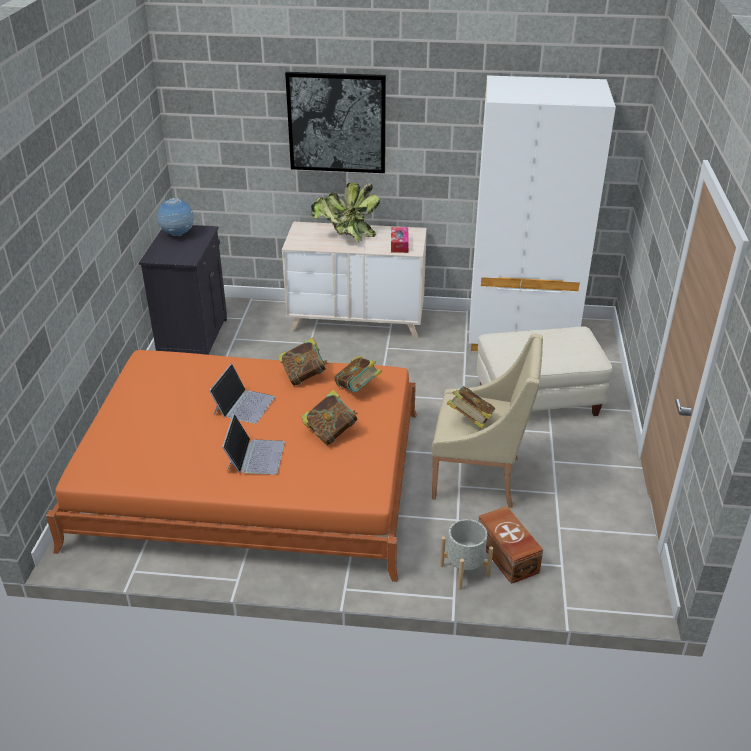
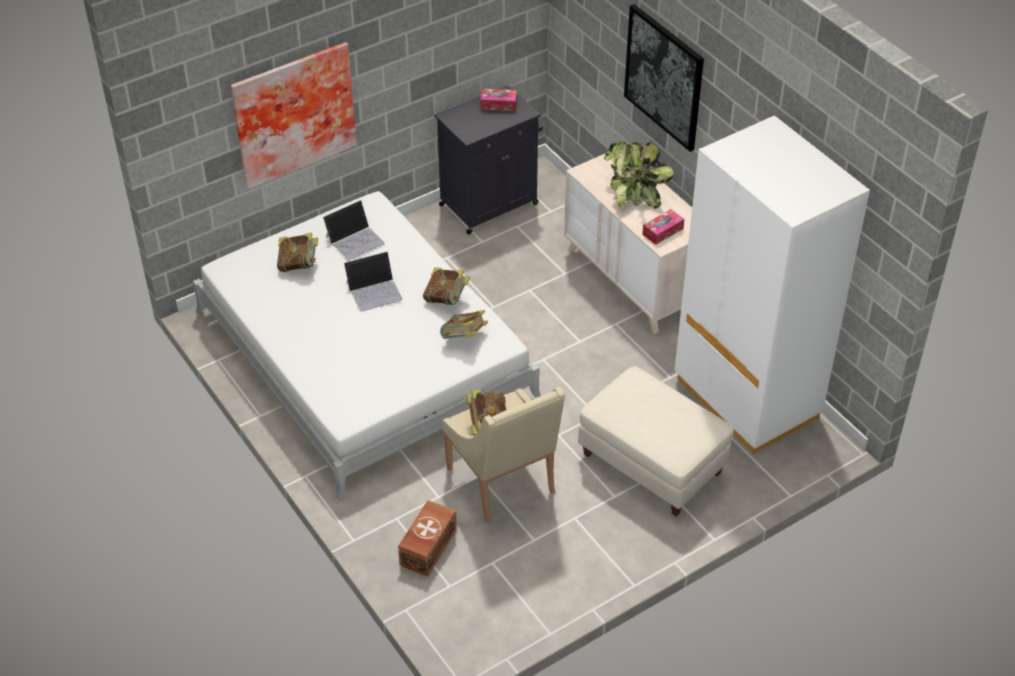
camera: 50 degrees right, 10 degrees up
orange bed [46,350,417,582] -> white bed [193,191,541,500]
globe [157,198,194,236] -> tissue box [480,89,517,111]
laptop [222,414,285,475] -> laptop moved to [323,200,384,261]
book [301,389,358,446] -> book moved to [277,233,318,272]
grey planter [440,519,493,590] -> none
none -> picture [231,42,357,189]

